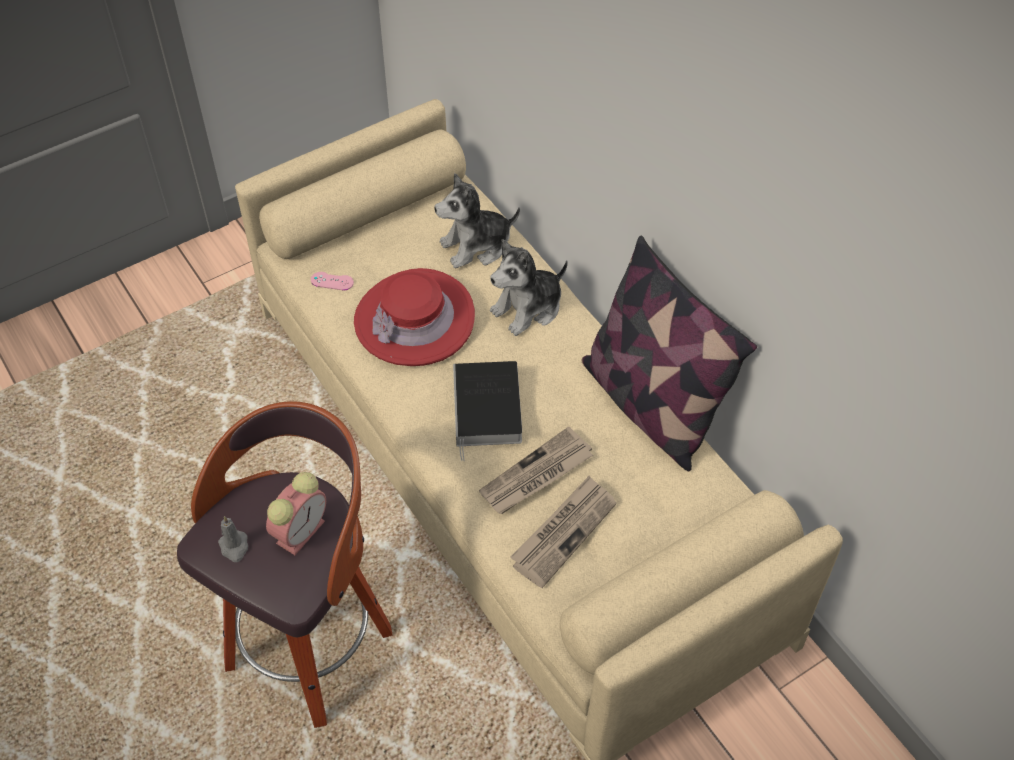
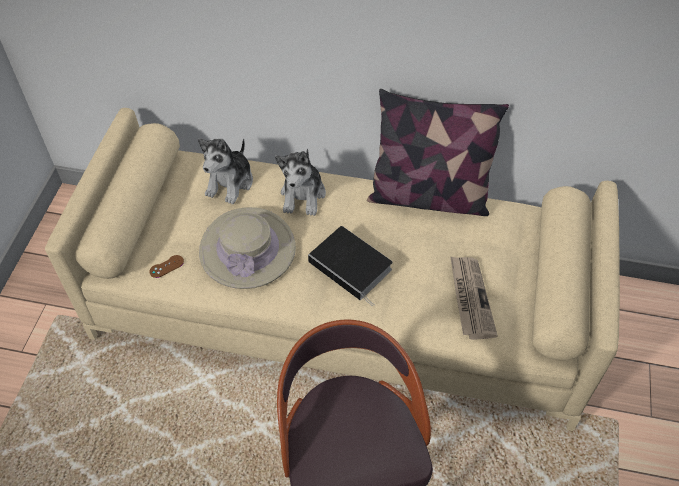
camera: 45 degrees left, 0 degrees up
grey candle [218,516,248,562] -> none
alarm clock [266,472,326,555] -> none
pink game controller [311,272,354,290] -> brown game controller [149,255,184,278]
red hat [354,268,475,366] -> beige hat [199,207,296,289]
newspaper [479,427,593,514] -> none

